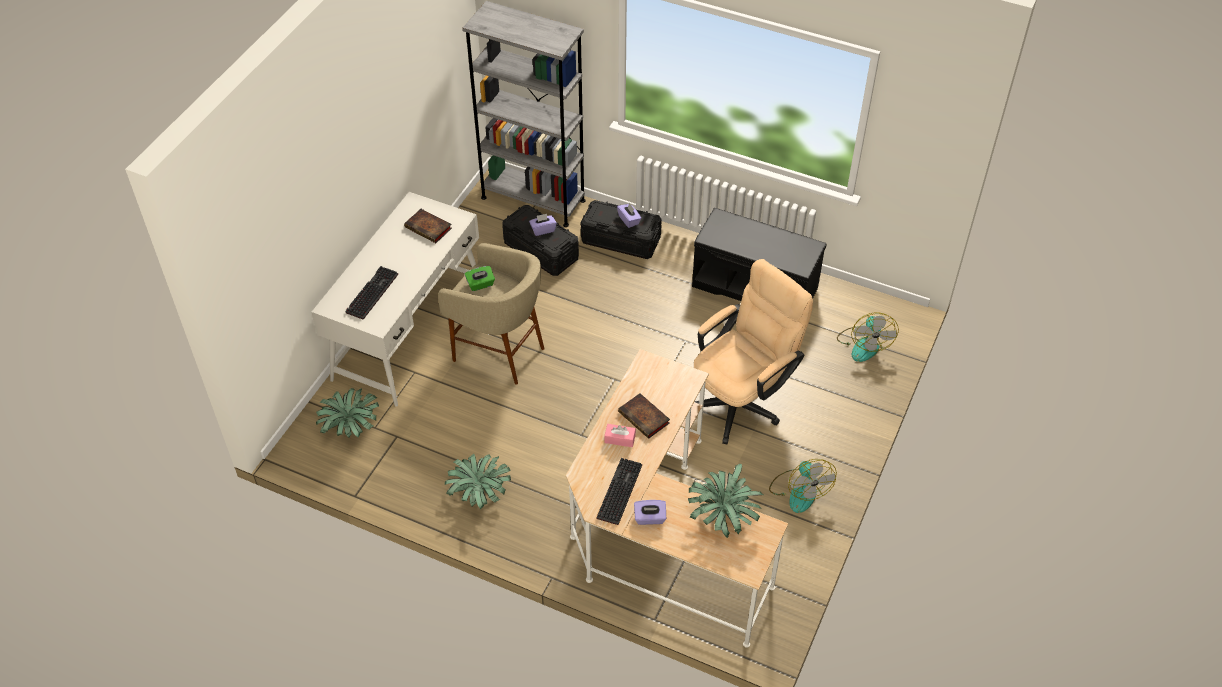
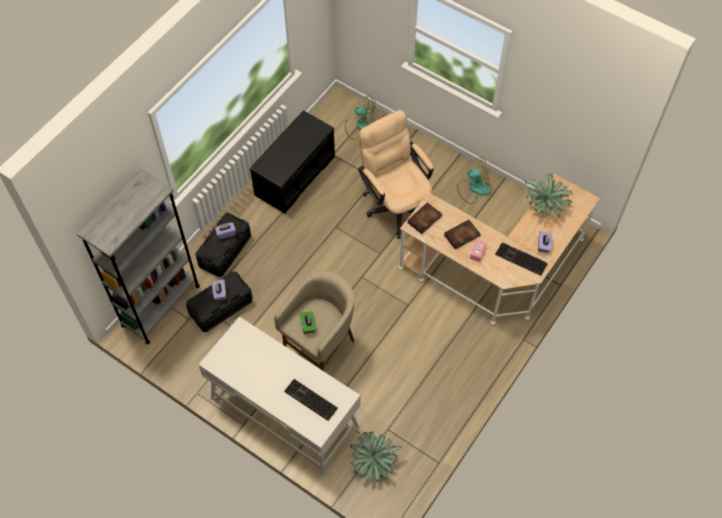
camera: 80 degrees left, 10 degrees up
book [404,209,452,243] -> book moved to [407,202,442,234]
potted plant [445,454,511,509] -> none

